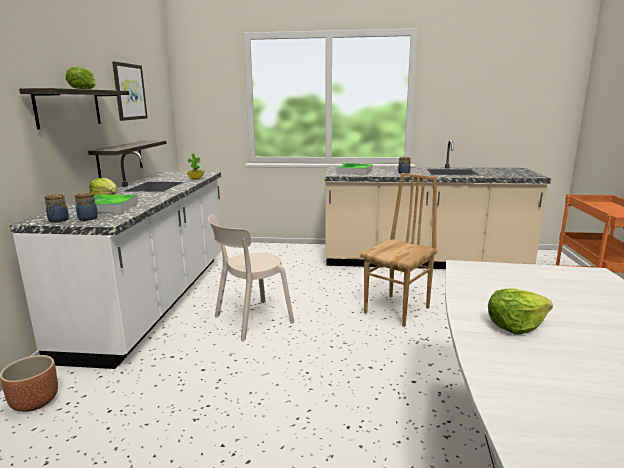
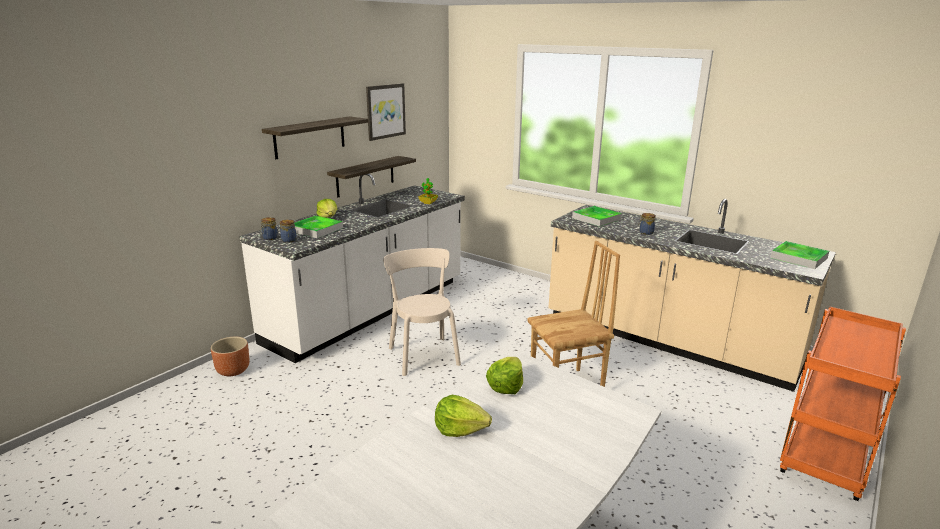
camera: 30 degrees right, 5 degrees up
lettuce [66,67,96,89] -> lettuce moved to [486,357,523,394]
beige chair [208,214,294,341] -> beige chair turned 75 degrees clockwise [383,248,461,376]
none -> tray [770,241,829,269]

